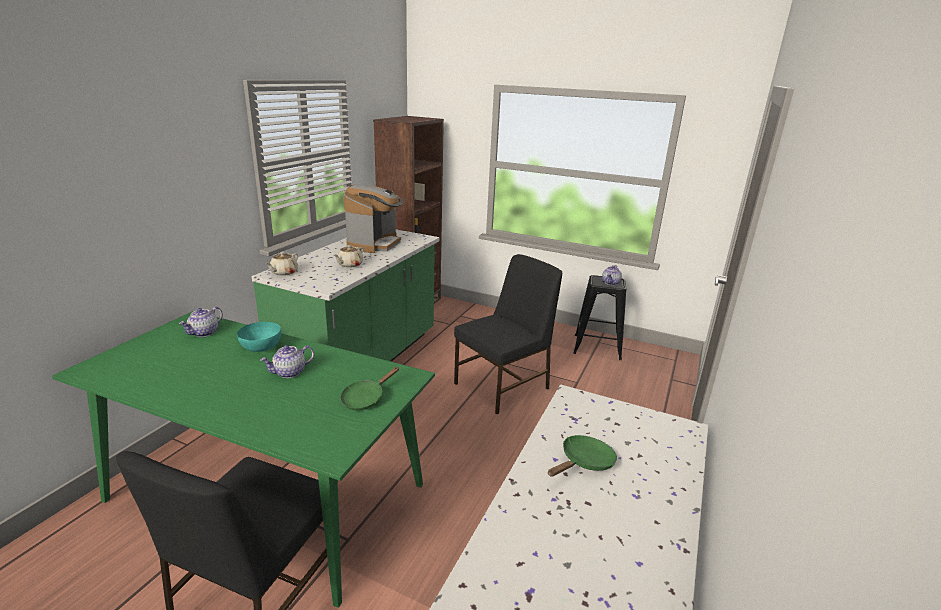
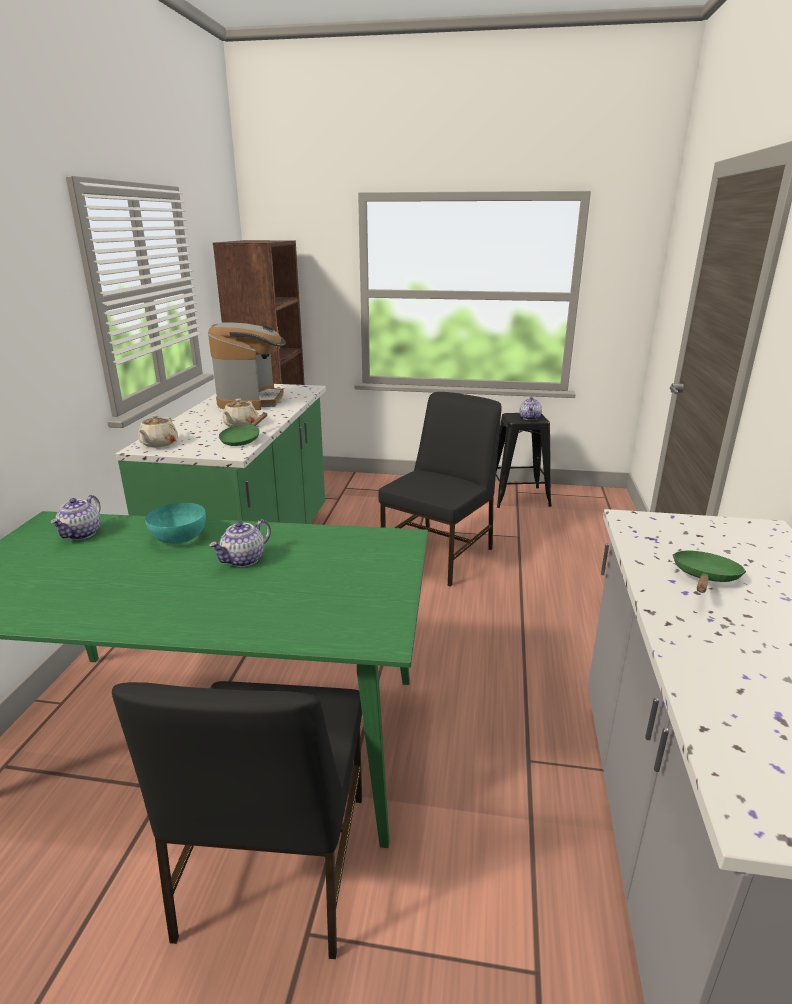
camera: 15 degrees left, 0 degrees up
green frying pan [340,367,399,410] -> green frying pan moved to [219,413,267,446]

